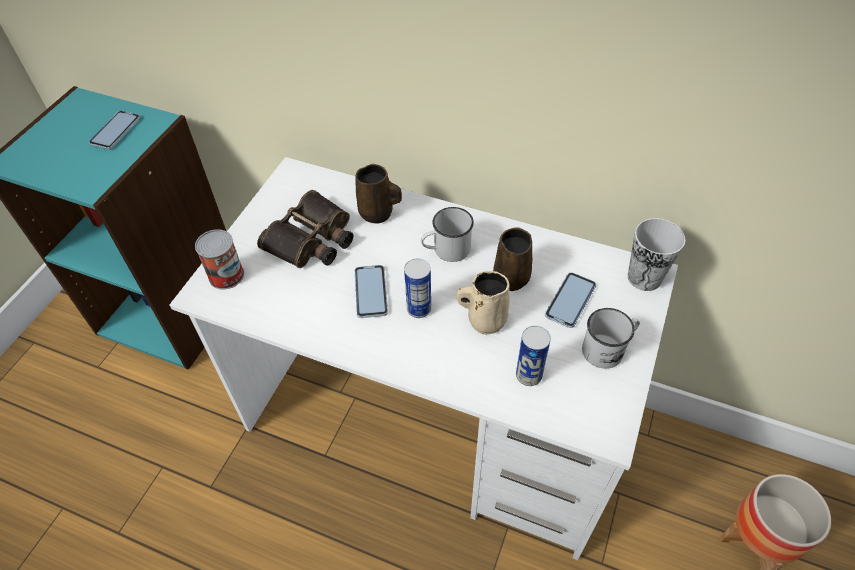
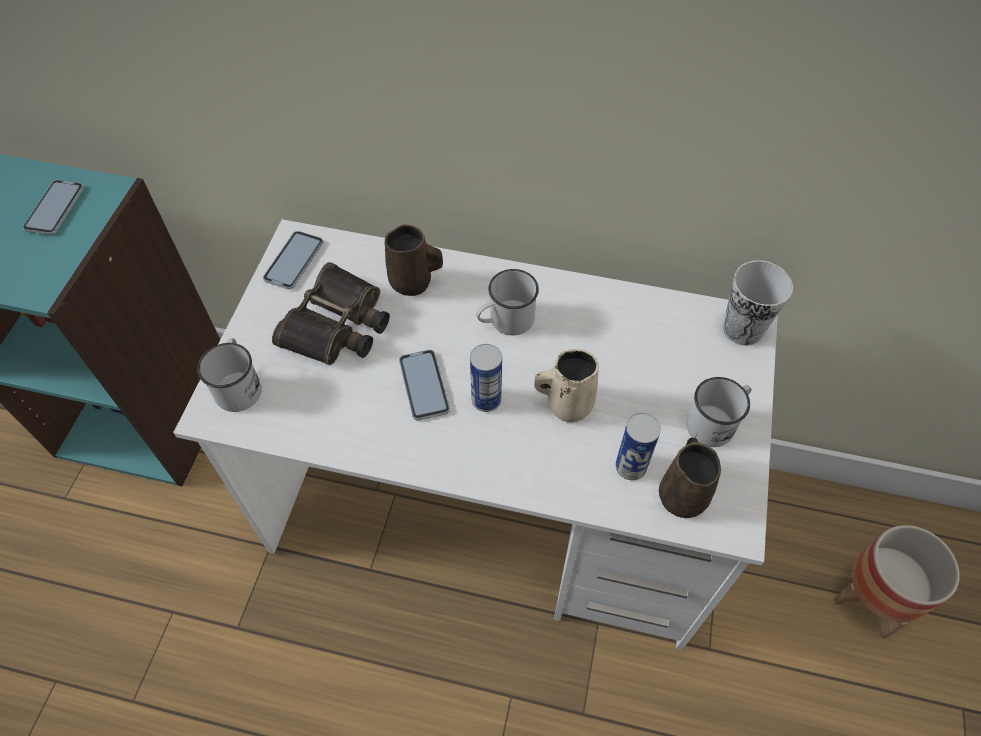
camera: 10 degrees left, 5 degrees up
can [195,230,244,290] -> white mug [197,338,262,412]
brown mug [493,227,532,291] -> brown mug moved to [659,438,721,518]
phone [545,272,596,328] -> phone moved to [263,231,323,290]

